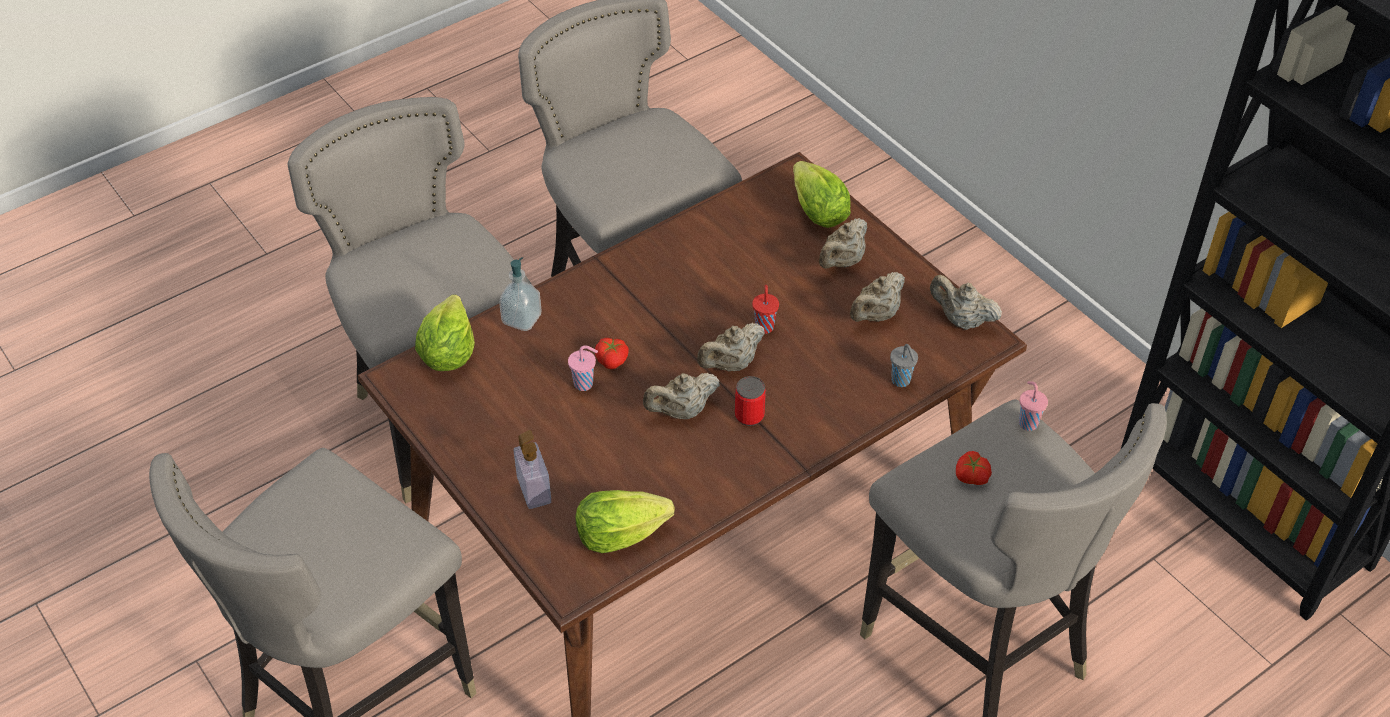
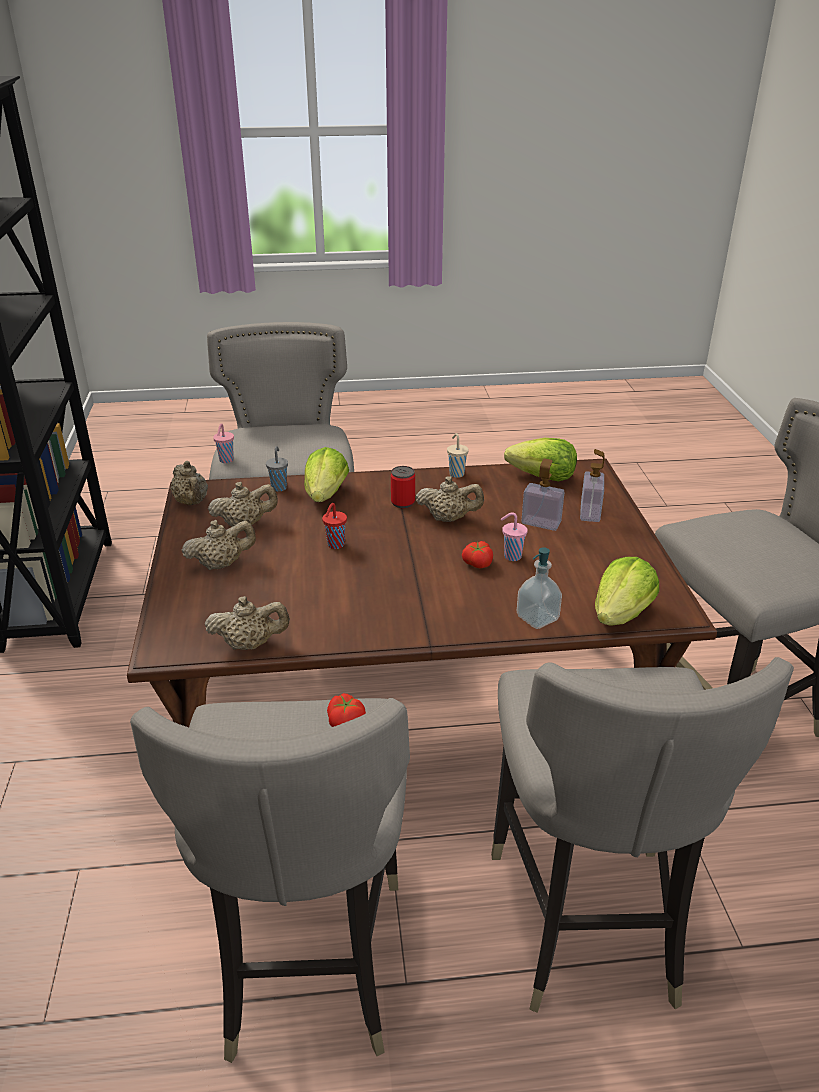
camera: 150 degrees left, 15 degrees down
beige teapot [697,323,765,371] -> beige teapot moved to [204,596,290,650]
lettuce [793,161,851,228] -> lettuce moved to [304,447,349,502]
tomato [956,451,992,485] -> tomato moved to [327,693,366,727]
none -> beige cup [447,433,469,478]
none -> soap dispenser [522,458,564,531]

